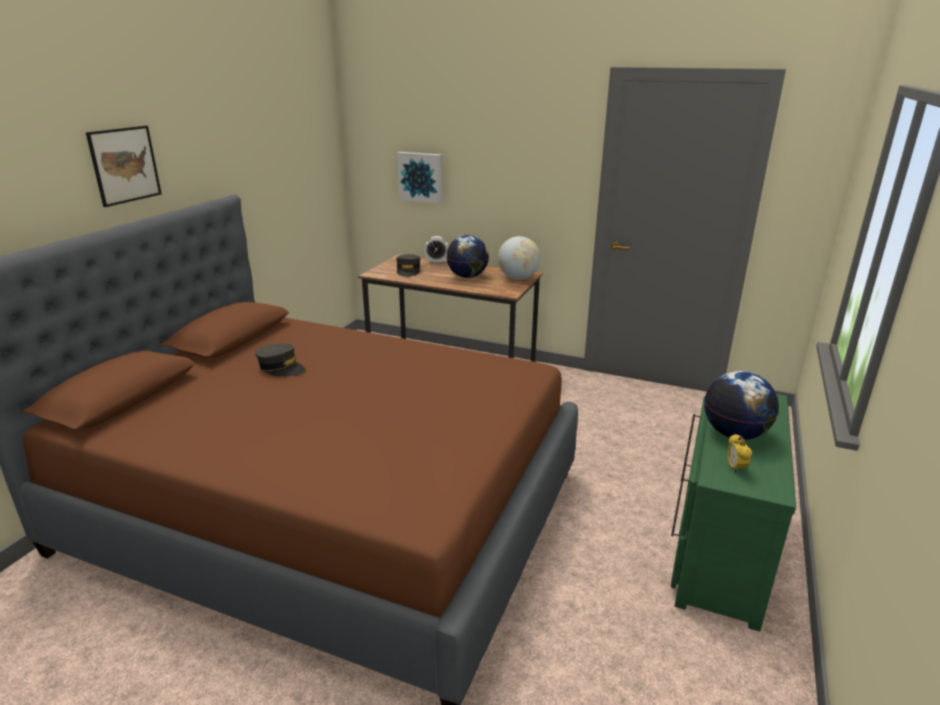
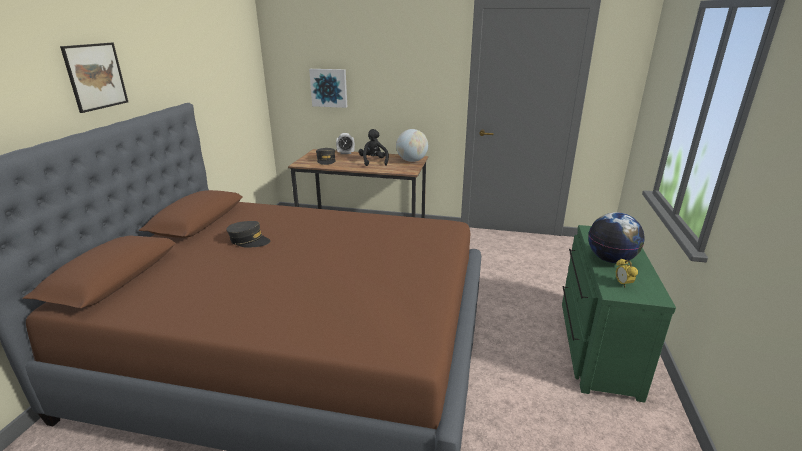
camera: 10 degrees left, 0 degrees up
globe [446,235,489,278] -> black plush toy [359,129,389,166]

